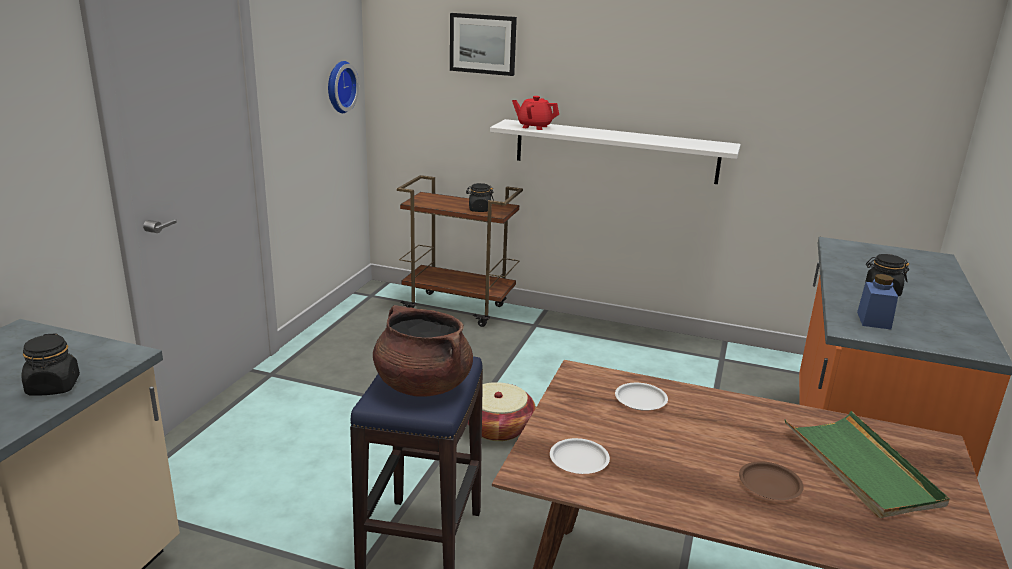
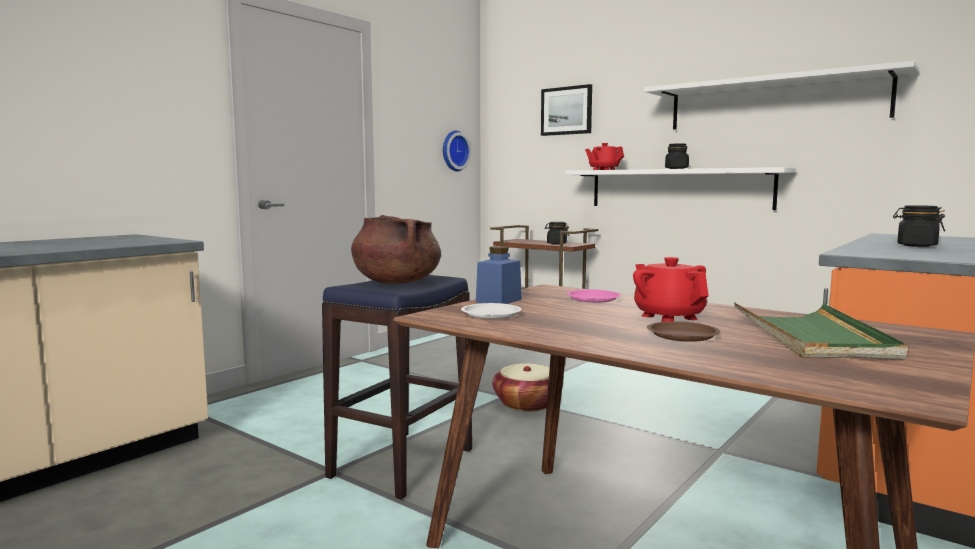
camera: 20 degrees right, 15 degrees down
black jar [21,333,80,396] -> black jar moved to [665,143,689,169]
white plate [615,383,668,411] -> pink plate [567,290,621,302]
blue jar [857,274,898,329] -> blue jar moved to [476,246,522,304]
none -> red teapot [633,257,709,322]
none -> white shelf [644,61,919,130]

